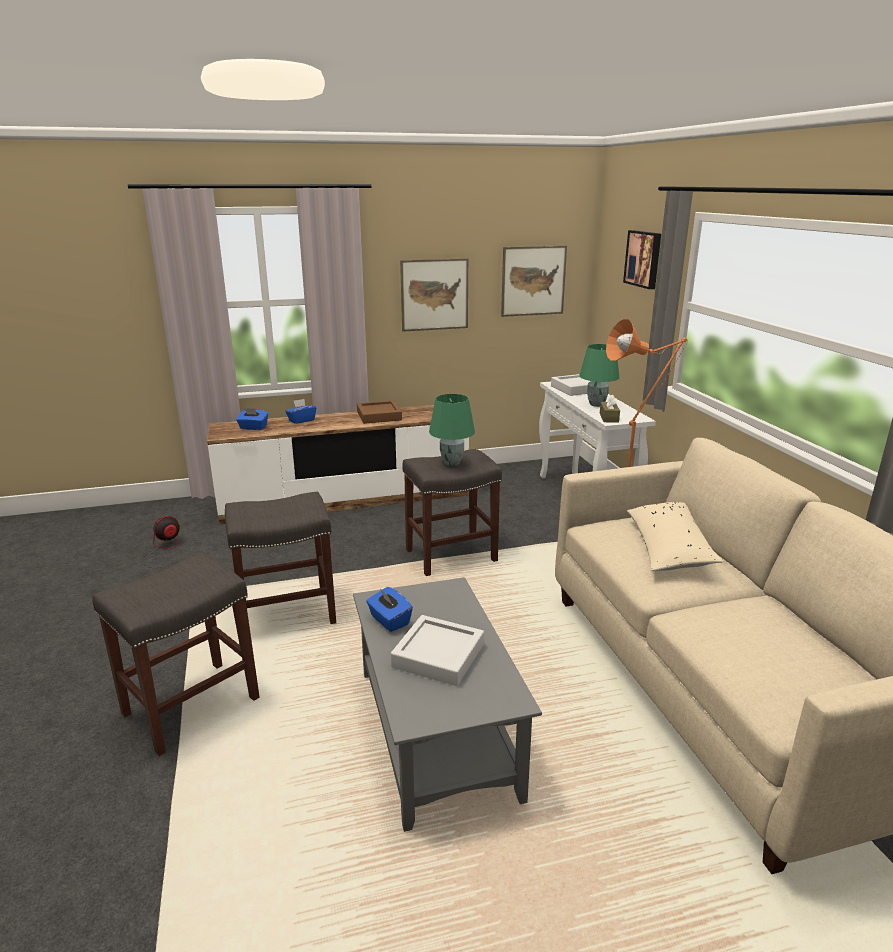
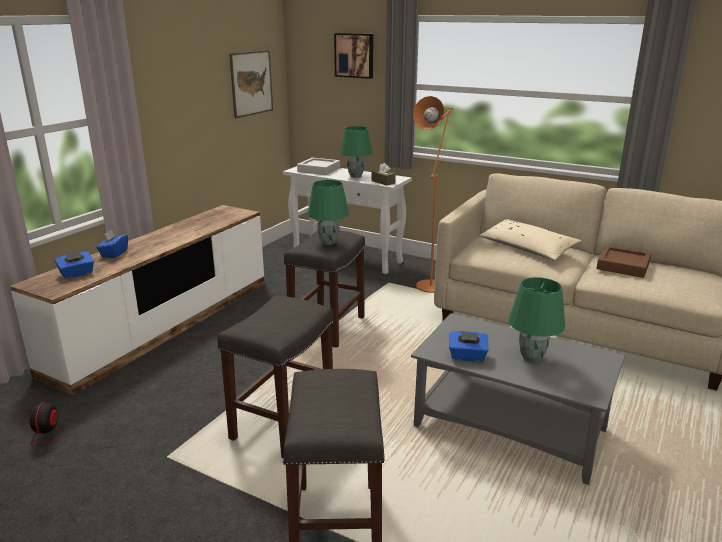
camera: 45 degrees left, 0 degrees up
brown tray [357,400,402,424] -> brown tray moved to [597,246,651,278]
grey tray [391,615,484,686] -> green table lamp [508,277,565,363]
picture [400,258,468,332] -> none

